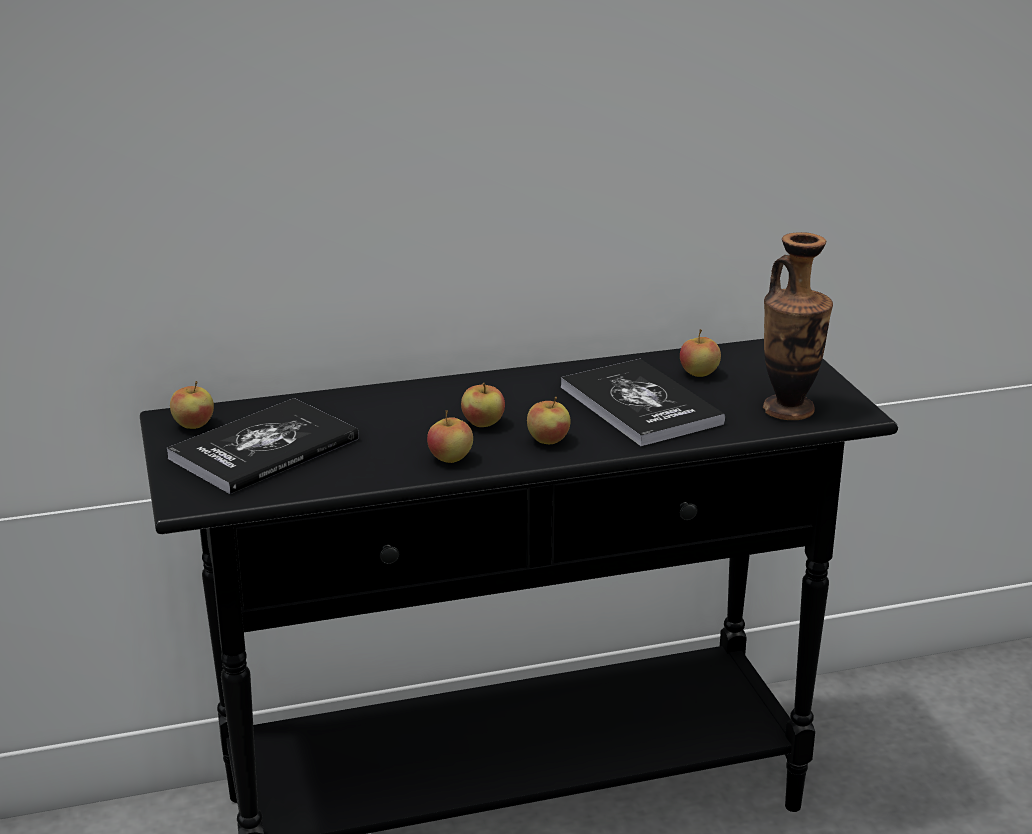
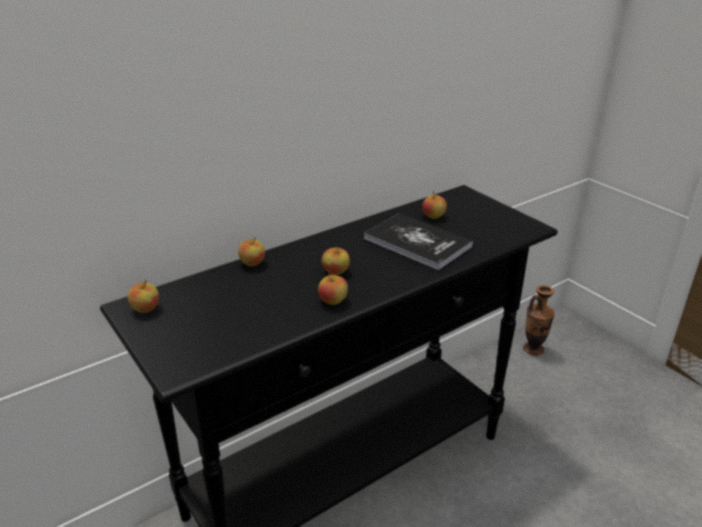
camera: 20 degrees left, 5 degrees up
book [167,398,359,494] -> none
apple [527,396,571,444] -> apple moved to [238,237,265,266]
vase [763,232,833,420] -> vase moved to [523,285,555,356]

